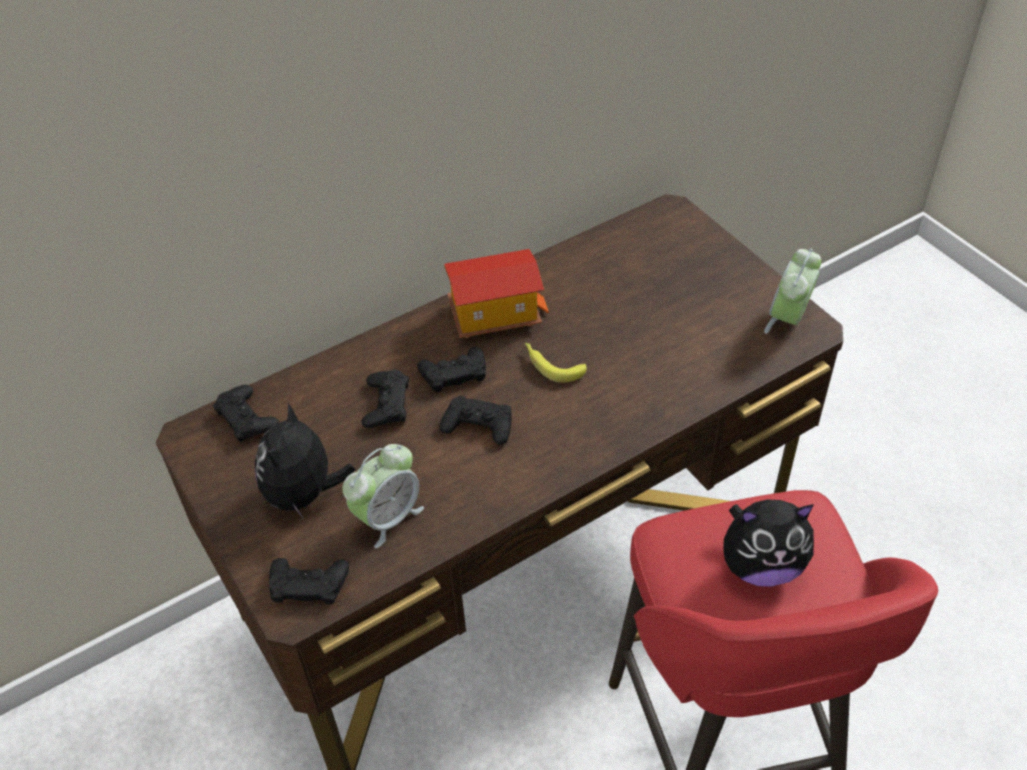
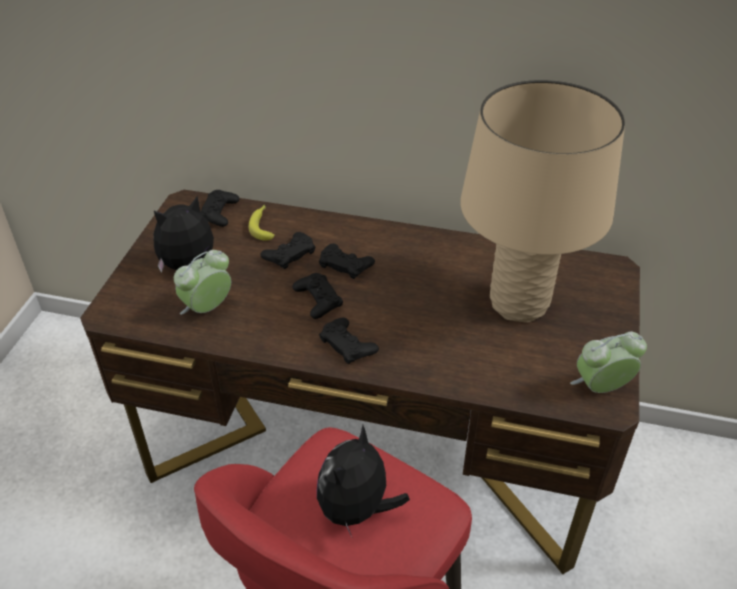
camera: 45 degrees right, 5 degrees down
black game controller [269,558,349,604] -> black game controller moved to [319,317,379,364]
alarm clock [342,444,424,548] -> alarm clock turned 135 degrees clockwise [174,250,231,315]
toy house [444,249,549,338] -> none
banana [525,343,587,383] -> banana moved to [249,205,275,241]
plush toy [723,499,814,587] -> plush toy turned 75 degrees clockwise [317,425,410,537]
none -> beige table lamp [460,80,625,323]

